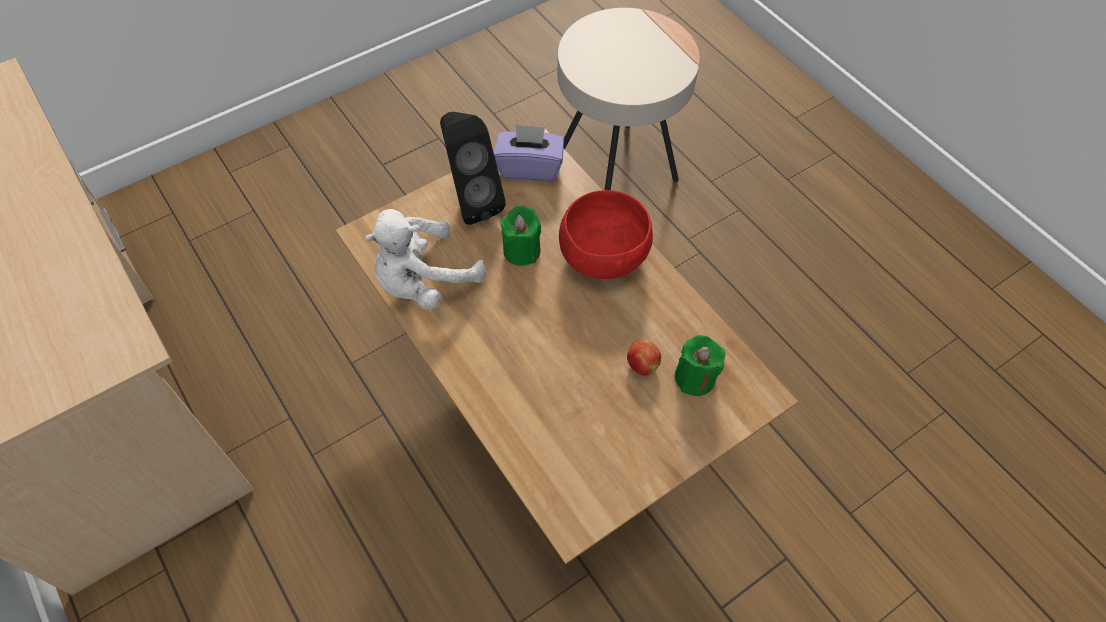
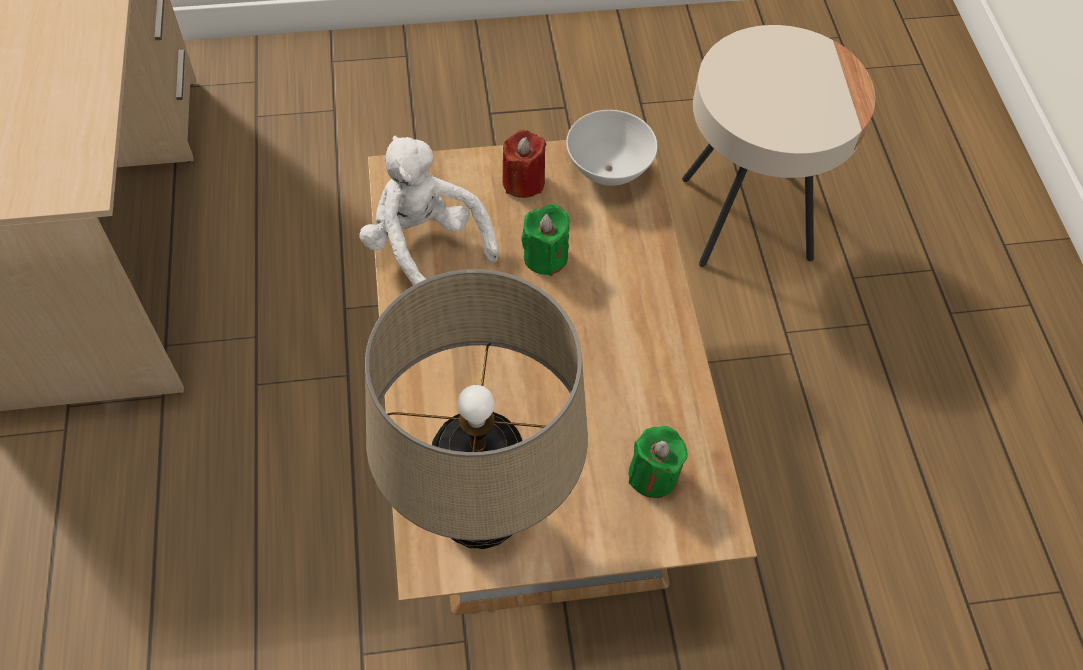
camera: 25 degrees right, 0 degrees up
white plush toy [364,209,487,310] -> white plush toy turned 60 degrees clockwise [359,136,499,286]
black speaker [440,112,506,225] -> red candle [502,130,546,198]
purple tissue box [494,124,564,181] -> white bowl [566,110,658,186]
red bowl [559,190,653,279] -> none
apple [627,339,661,376] -> none
none -> beige table lamp [365,269,588,549]

